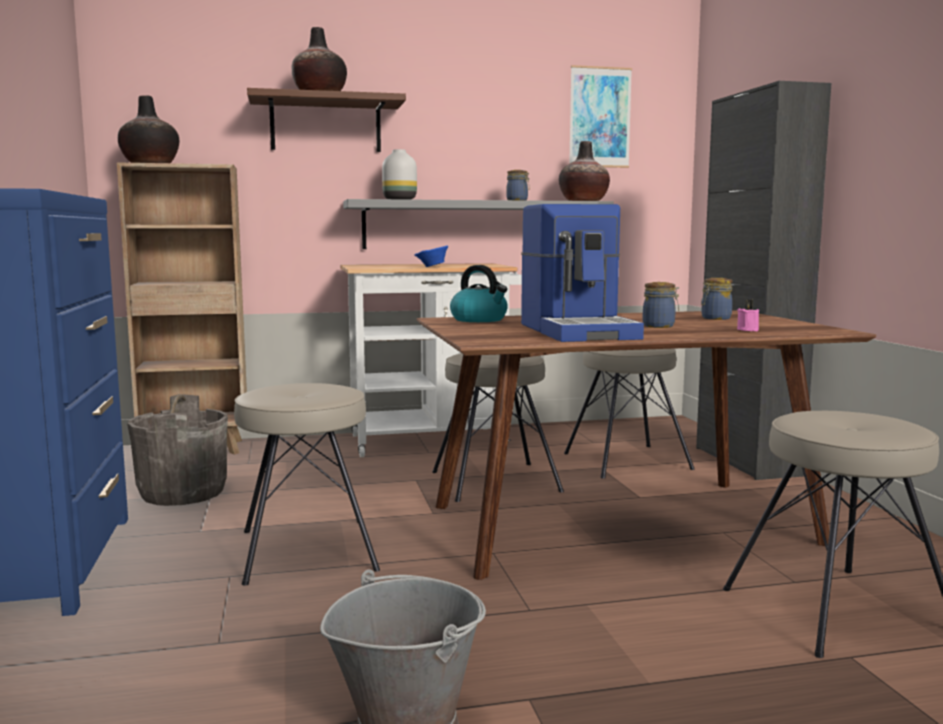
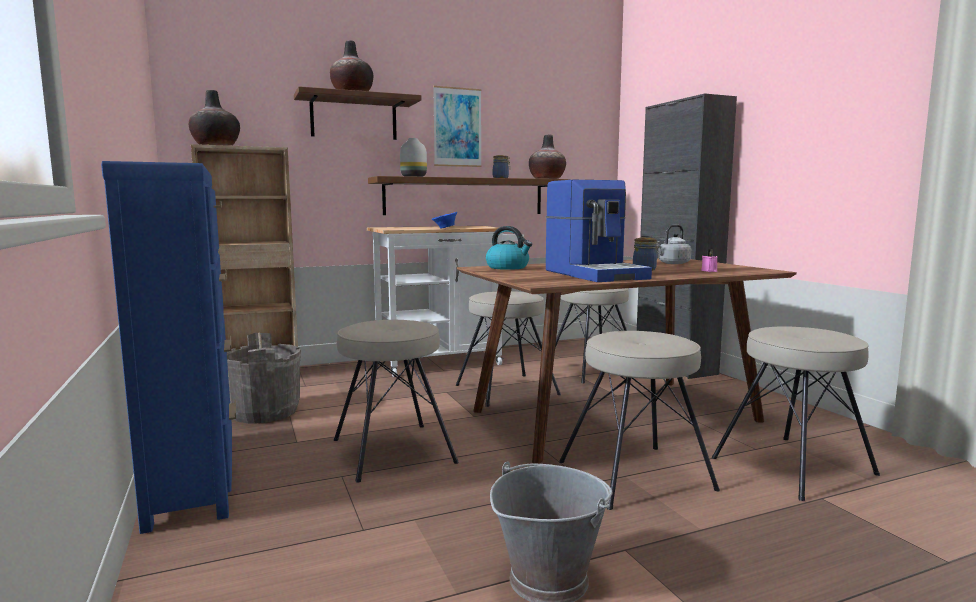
camera: 10 degrees left, 0 degrees up
grey shelf [343,199,614,249] -> brown shelf [368,176,570,215]
picture [569,65,632,168] -> picture moved to [433,86,482,167]
jar [701,278,732,320] -> grey kettle [658,224,691,264]
none -> beige stool [559,331,720,510]

